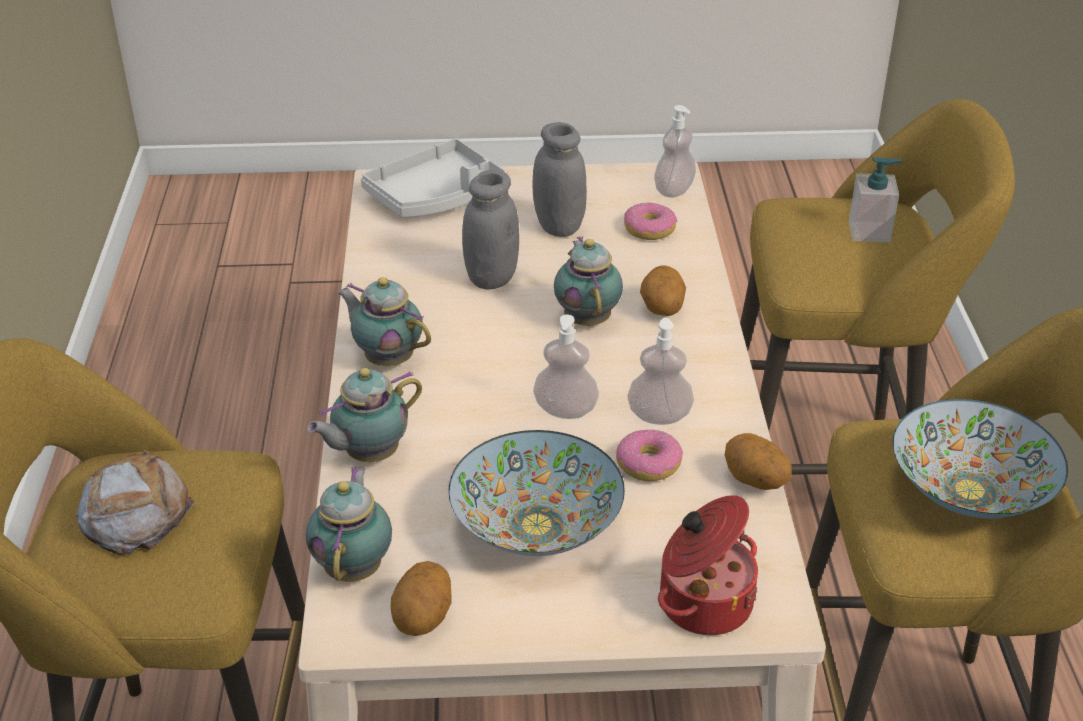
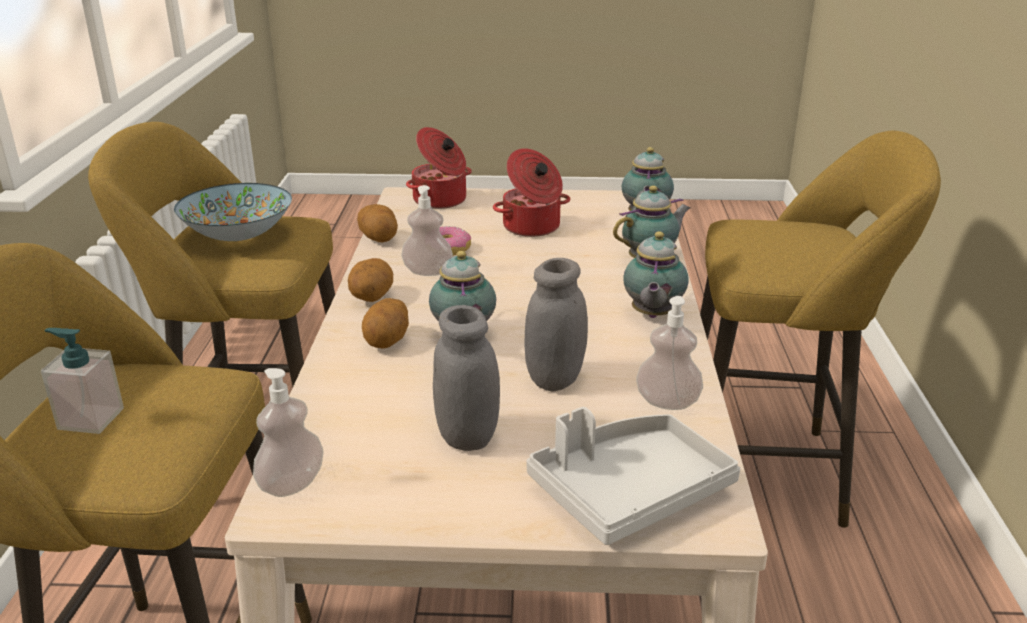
camera: 175 degrees left, 10 degrees down
bread [75,449,195,555] -> none
teapot [337,277,431,366] -> teapot turned 60 degrees clockwise [623,231,689,318]
potato [391,561,452,636] -> potato moved to [348,258,393,302]
bowl [448,430,625,556] -> cooking pot [493,148,570,237]
soap dispenser [533,315,599,419] -> soap dispenser moved to [636,296,703,410]
donut [624,202,677,240] -> none

